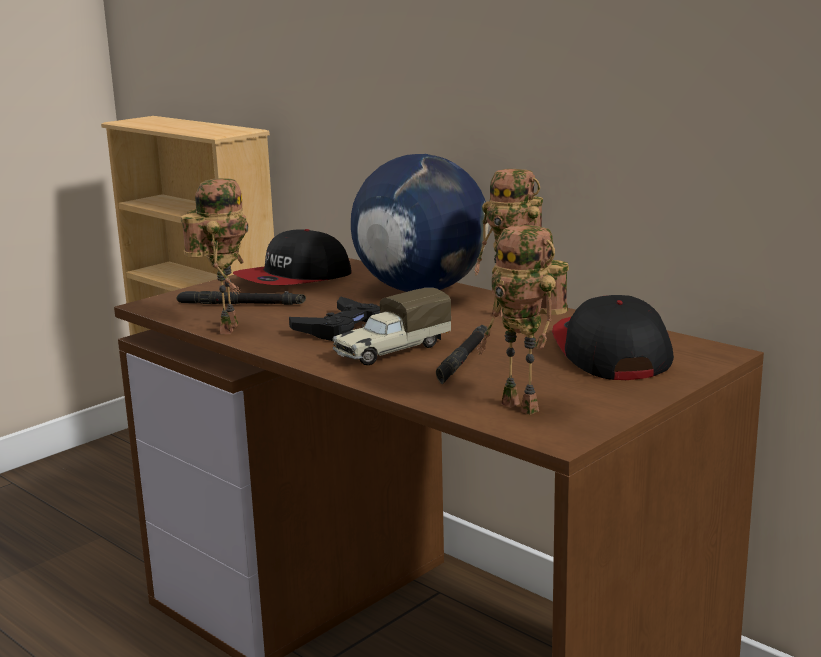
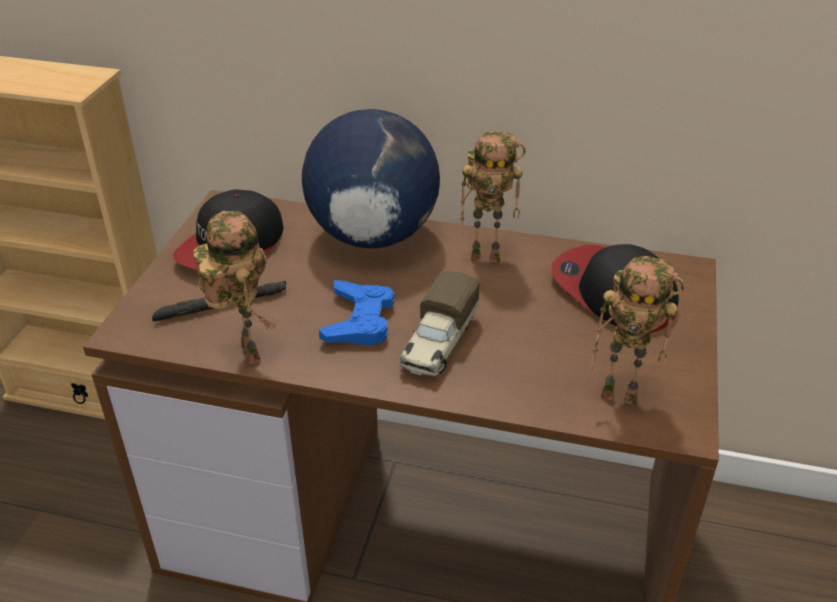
camera: 30 degrees left, 20 degrees up
black game controller [289,296,380,341] -> blue game controller [319,280,394,345]
black flashlight [436,325,488,384] -> none

